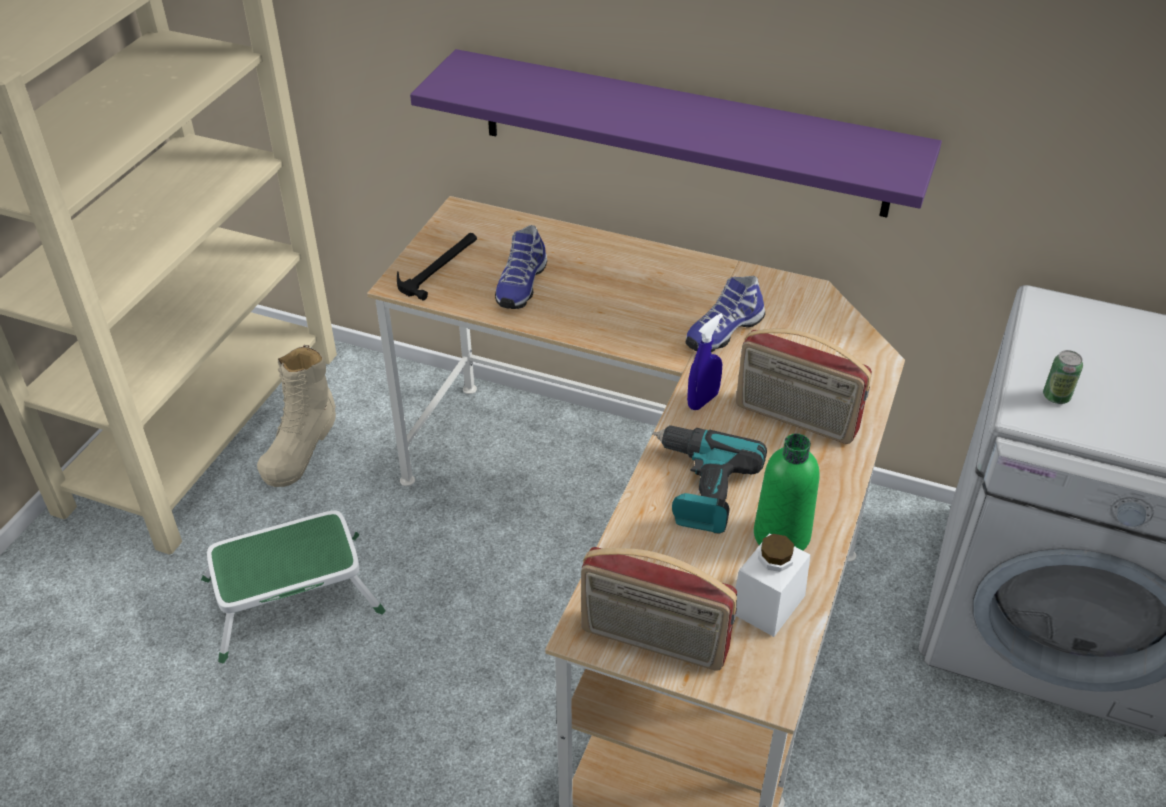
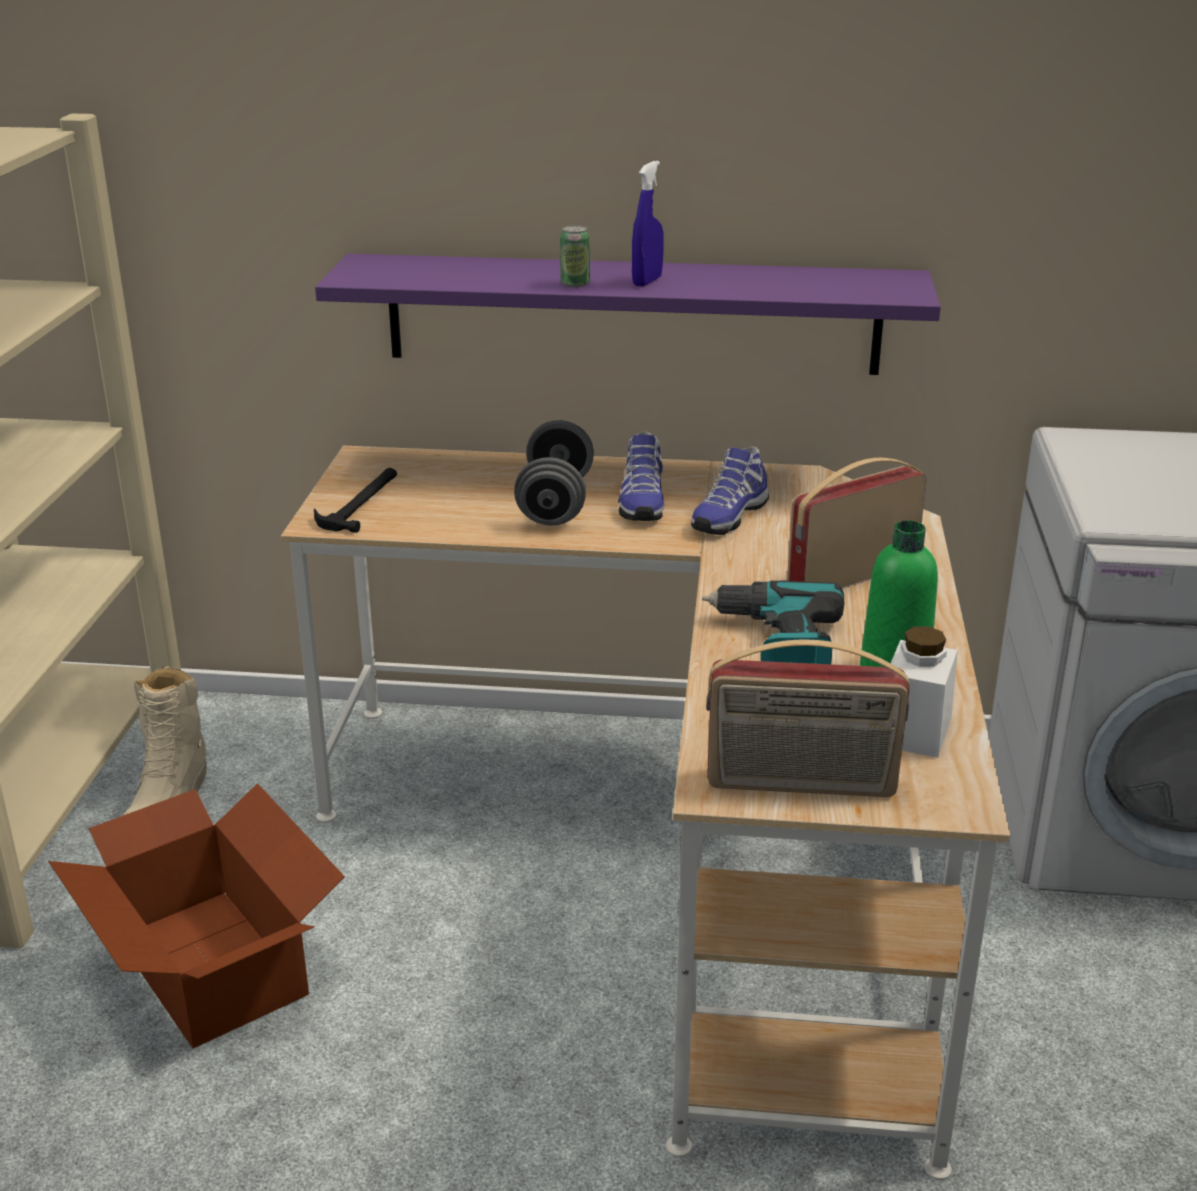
camera: 15 degrees left, 15 degrees down
green step ladder [201,510,386,664] -> cardboard box [48,783,345,1048]
shoe [495,225,547,309] -> shoe moved to [618,431,664,521]
blue spray bottle [687,313,723,410] -> blue spray bottle moved to [632,161,664,286]
radio [736,329,872,444] -> radio turned 135 degrees clockwise [787,458,927,589]
can [1043,350,1083,404] -> can moved to [560,226,590,288]
none -> grey dumbbell [514,420,594,525]

